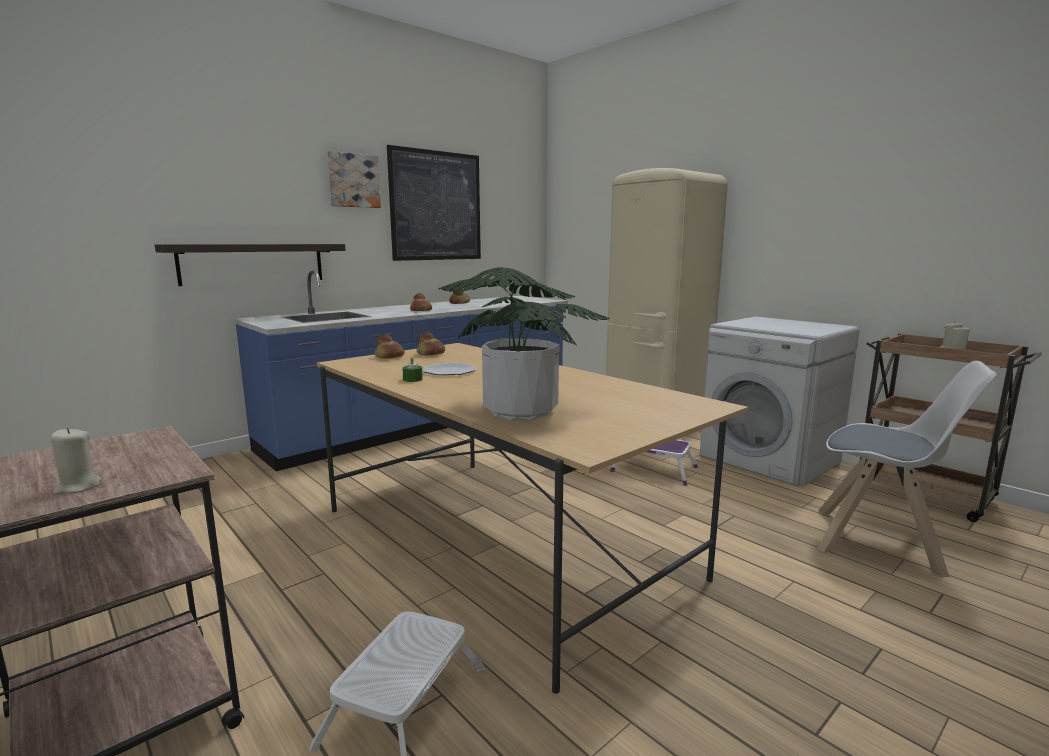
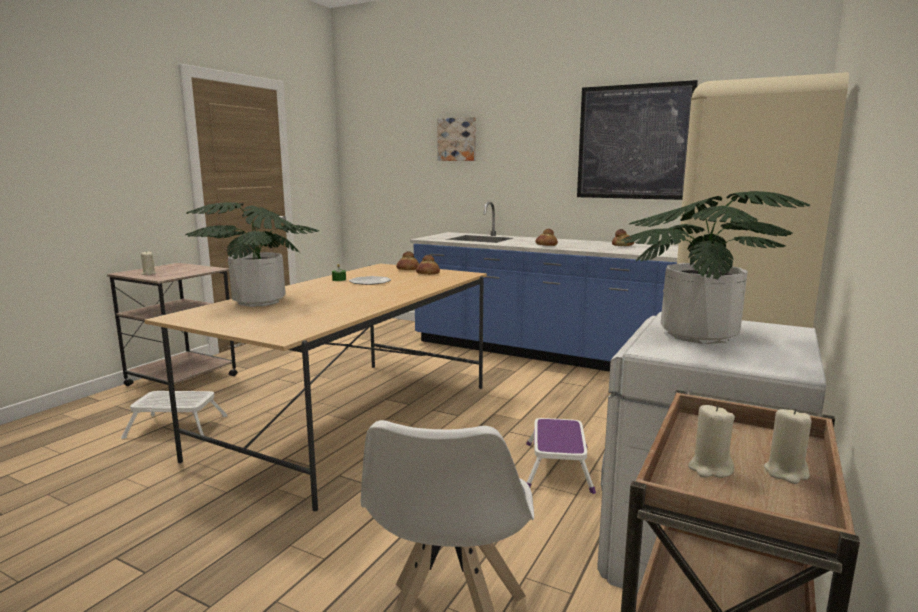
camera: 70 degrees right, 0 degrees up
shelf [155,244,346,286] -> none
picture [327,151,381,208] -> picture moved to [437,117,476,161]
none -> potted plant [622,191,811,344]

